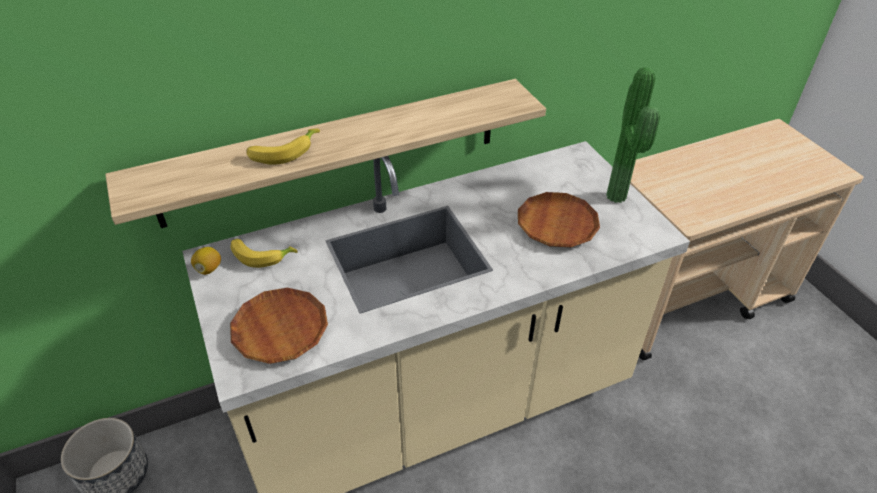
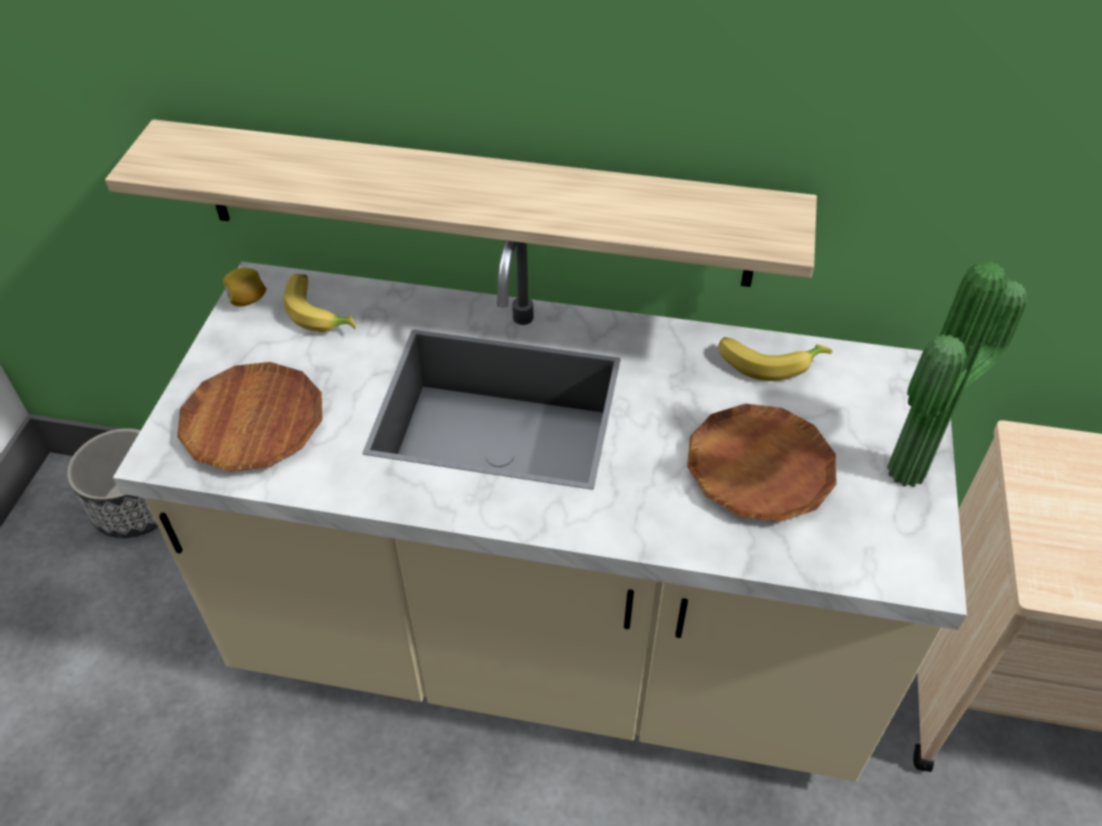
camera: 35 degrees right, 5 degrees up
banana [247,129,320,165] -> banana moved to [718,337,832,381]

